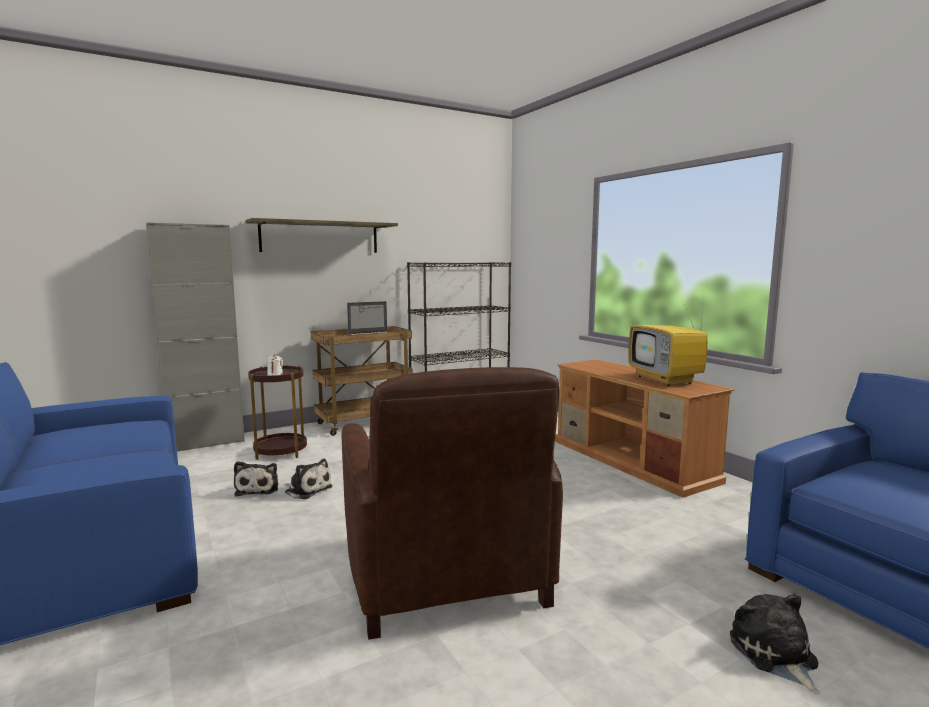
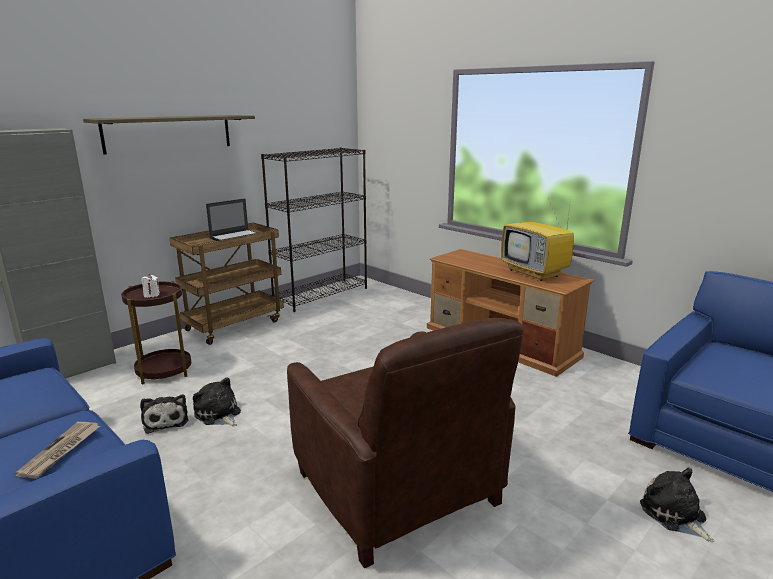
camera: 15 degrees left, 10 degrees up
plush toy [284,459,333,499] -> plush toy turned 150 degrees counterclockwise [193,377,241,426]
none -> newspaper [15,422,100,479]

